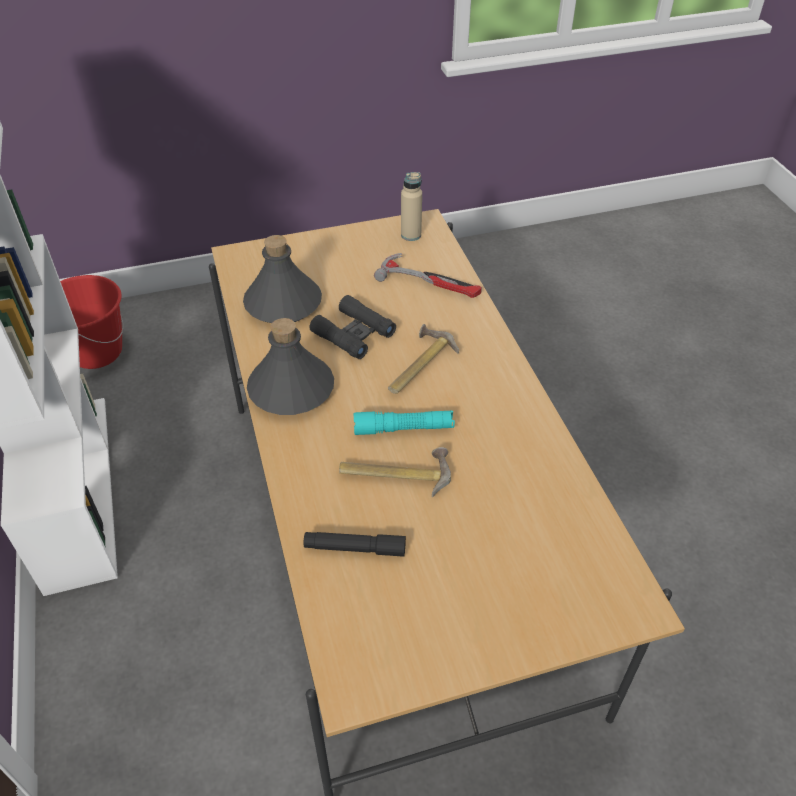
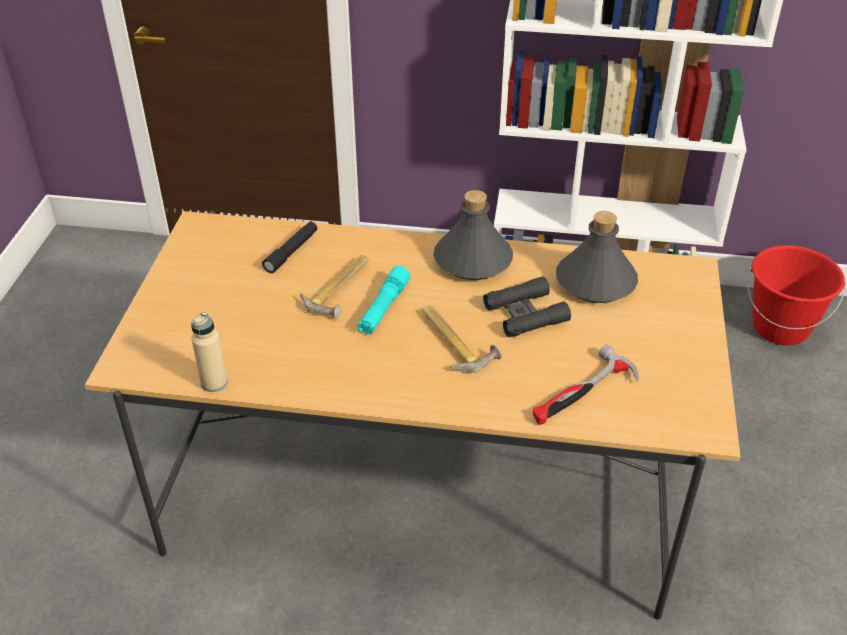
camera: 115 degrees right, 5 degrees down
beige bottle [401,172,422,241] -> beige bottle moved to [191,312,228,392]

